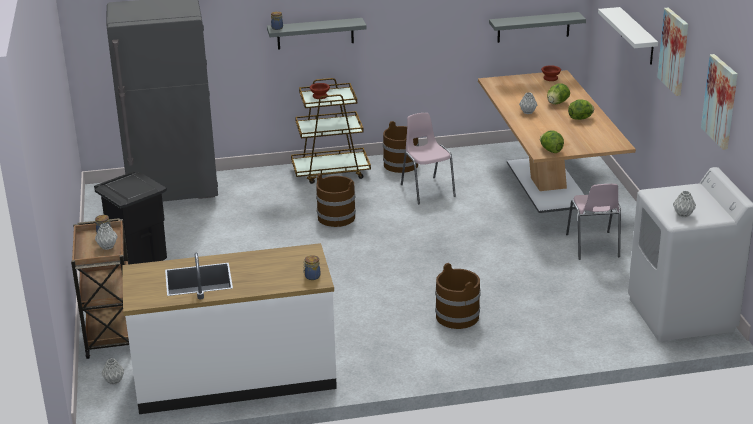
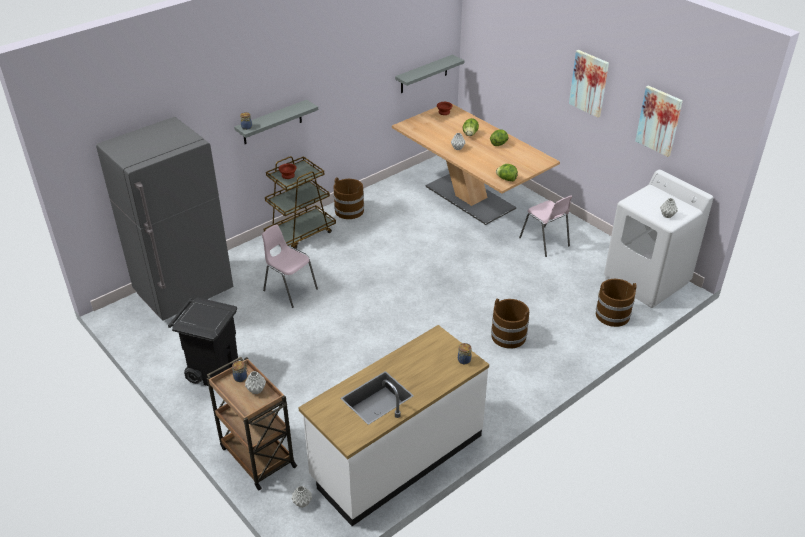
camera: 30 degrees left, 10 degrees up
brown bucket [316,174,356,227] -> brown bucket moved to [596,279,636,327]
pink chair [401,113,456,205] -> pink chair moved to [262,225,318,308]
white shelf [598,7,658,65] -> none

